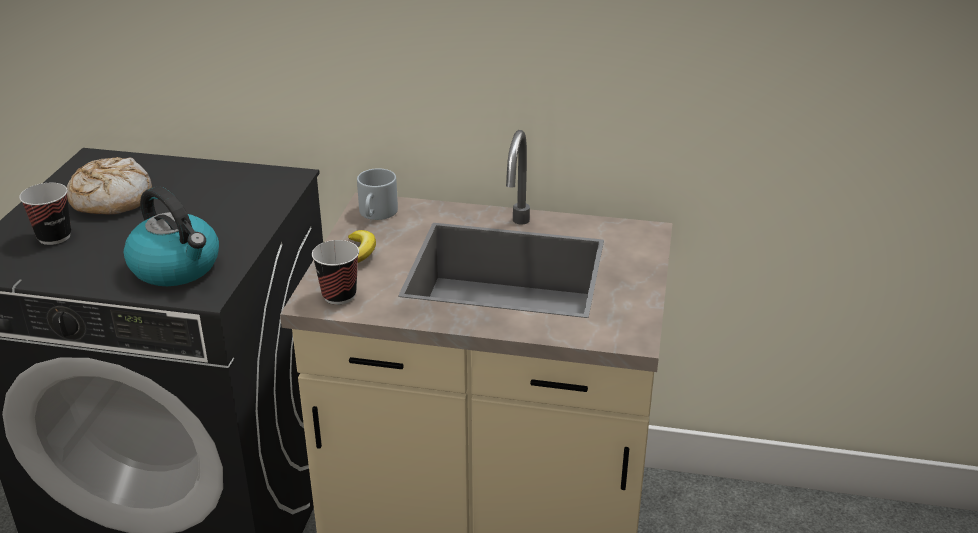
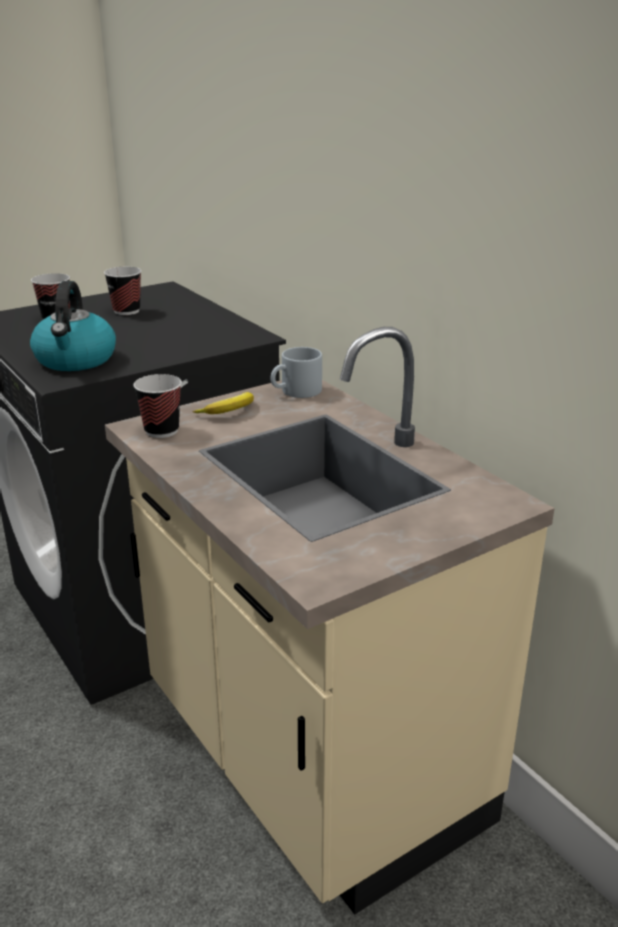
camera: 45 degrees right, 5 degrees down
bread [67,157,152,214] -> cup [104,267,141,315]

